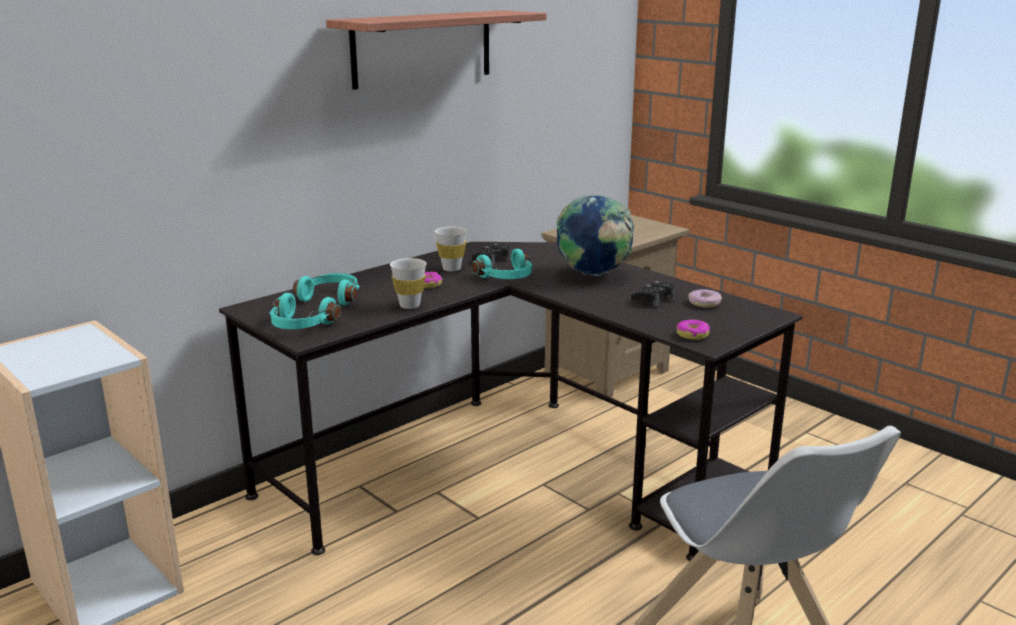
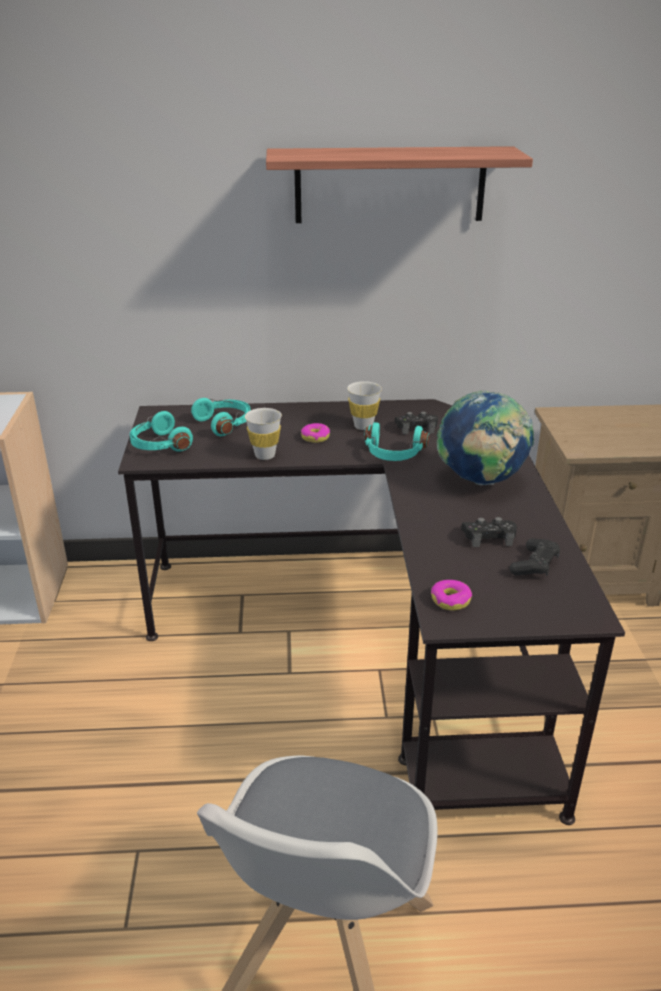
camera: 40 degrees right, 10 degrees up
donut [688,289,722,308] -> black game controller [509,538,560,576]

